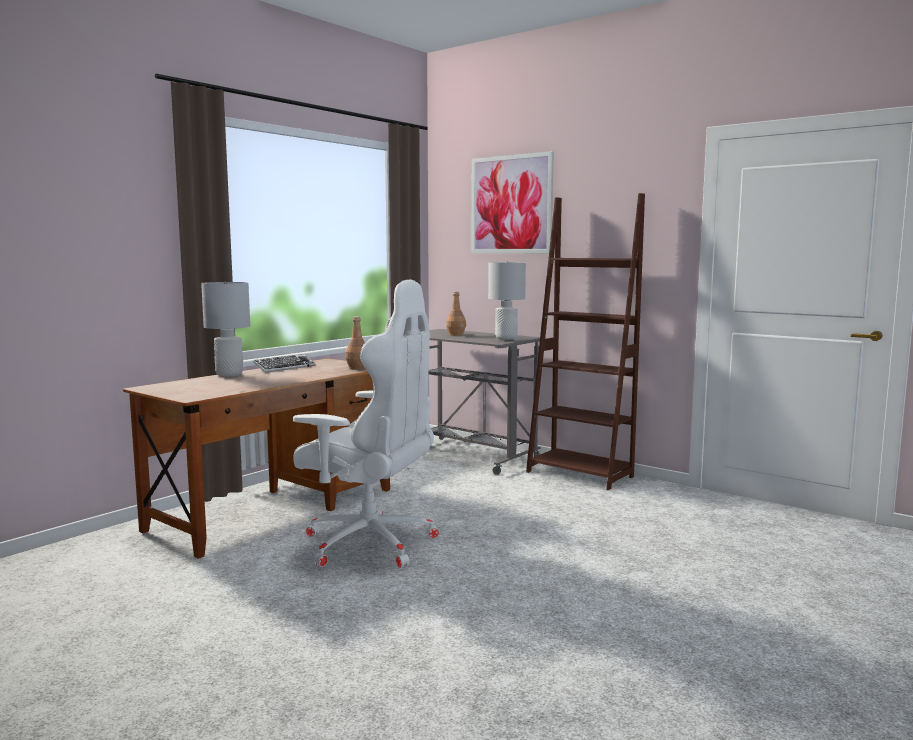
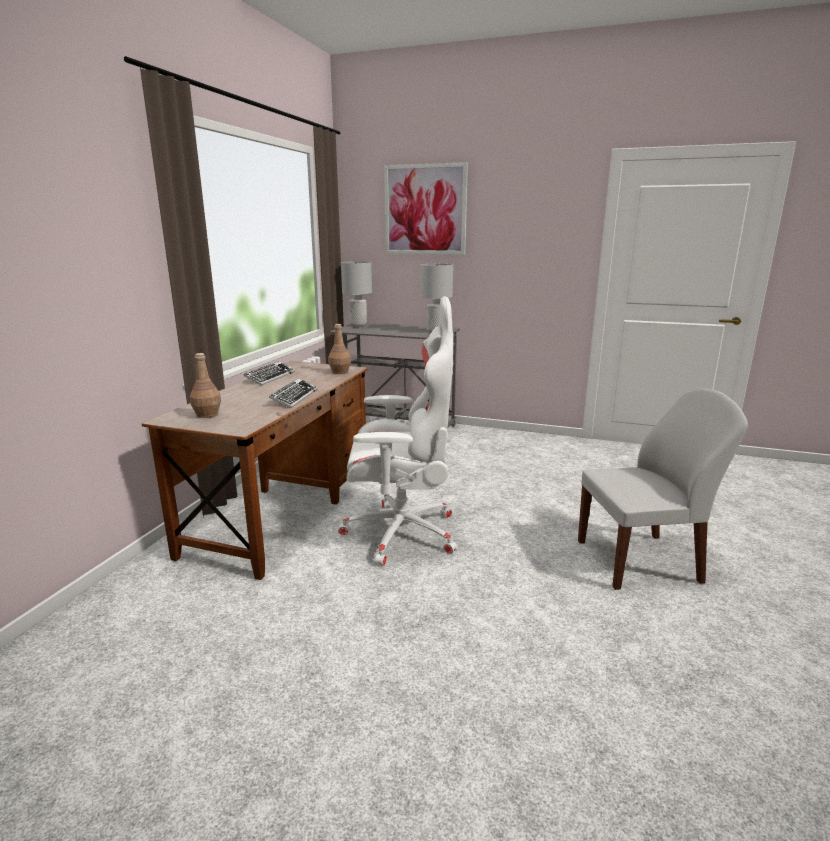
camera: 20 degrees left, 10 degrees up
grey table lamp [201,281,250,377] -> grey table lamp moved to [341,261,372,327]
brown bottle [446,292,466,336] -> brown bottle moved to [190,353,221,418]
brown bookcase [526,193,645,490] -> none
none -> keyboard [269,378,318,408]
none -> white chair [578,389,748,590]

